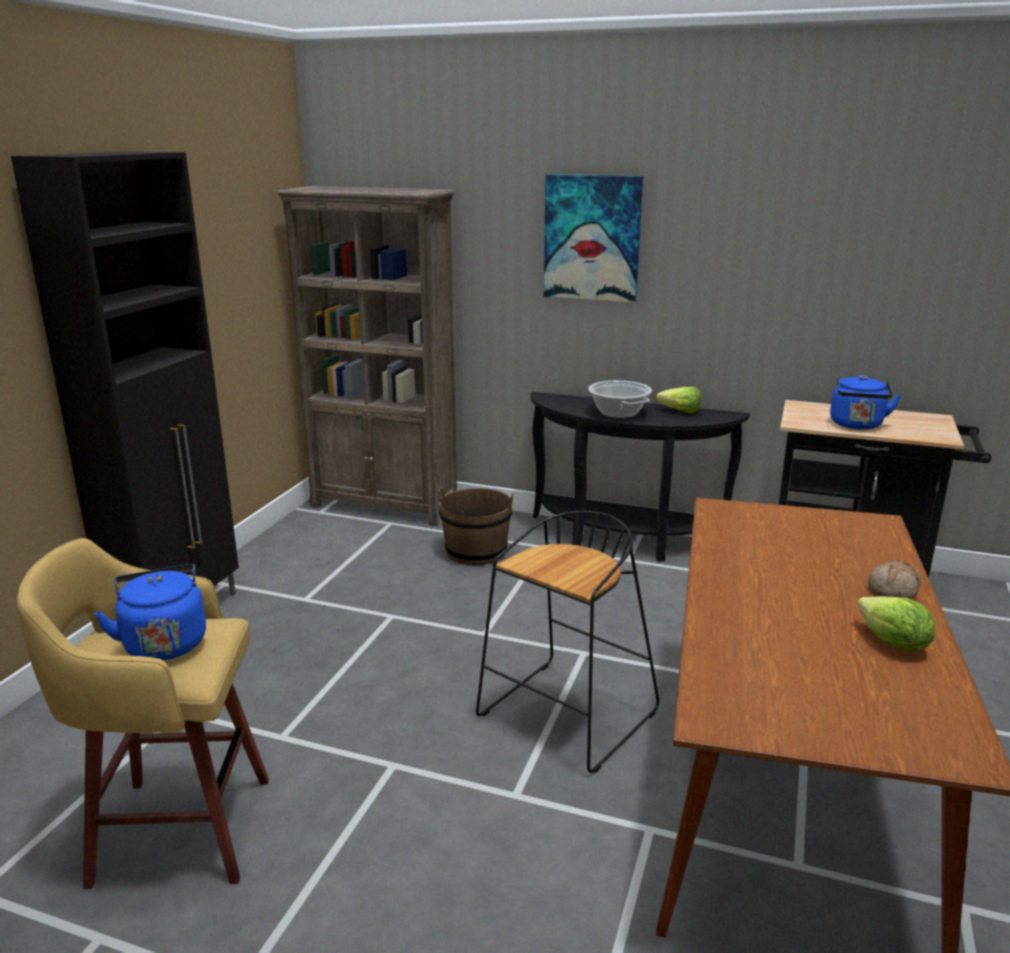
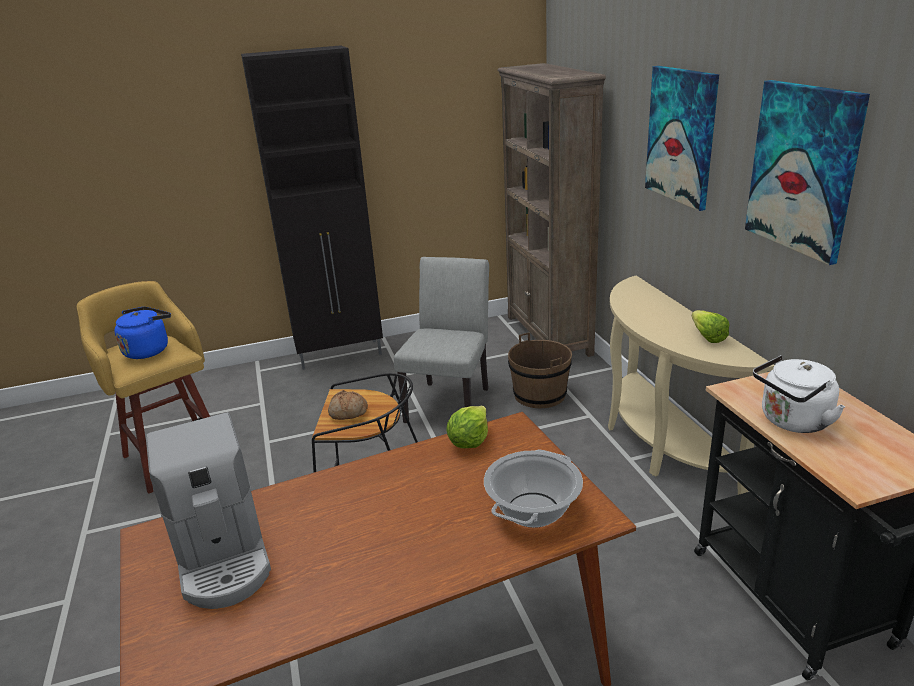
camera: 55 degrees right, 5 degrees up
black console table [531,392,750,562] -> beige console table [608,276,775,495]
cooking pot [588,380,652,418] -> cooking pot moved to [484,449,583,528]
blue kettle [830,375,901,430] -> white kettle [753,355,845,433]
lettuce [857,596,935,651] -> lettuce moved to [446,406,488,448]
bread [868,560,921,599] -> bread moved to [328,390,368,420]
none -> coffee machine [146,412,271,609]
none -> grey chair [394,257,489,423]
none -> picture [745,80,870,265]

